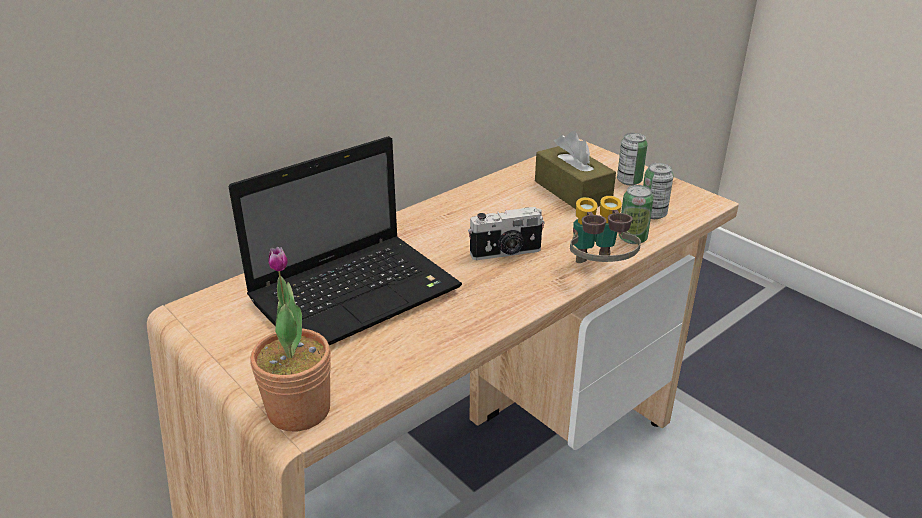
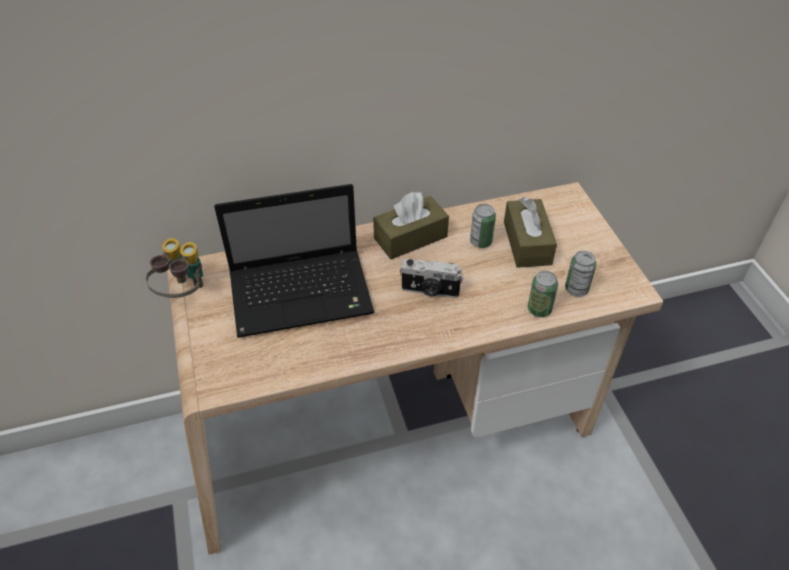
camera: 25 degrees right, 15 degrees up
potted plant [250,247,331,432] -> none
binoculars [570,196,641,263] -> binoculars moved to [146,238,203,298]
can [617,133,647,185] -> can moved to [470,204,496,248]
none -> brown tissue box [373,192,449,259]

